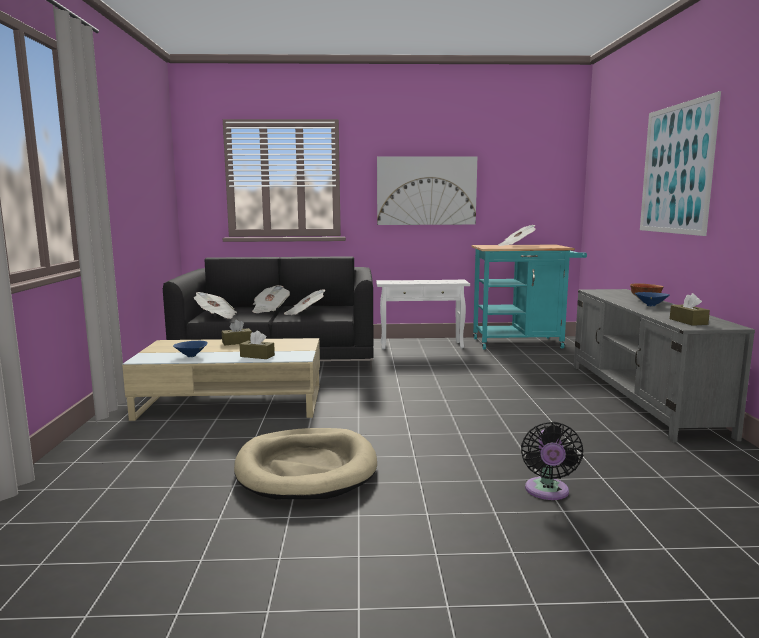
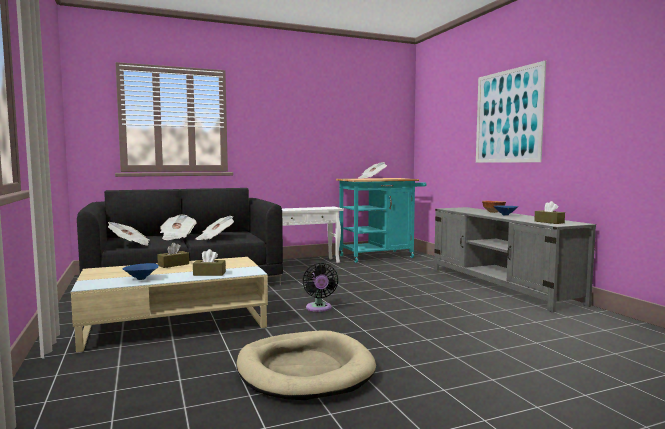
camera: 20 degrees left, 5 degrees down
picture [377,156,477,225] -> none
black fan [521,422,583,500] -> black fan moved to [303,263,338,312]

